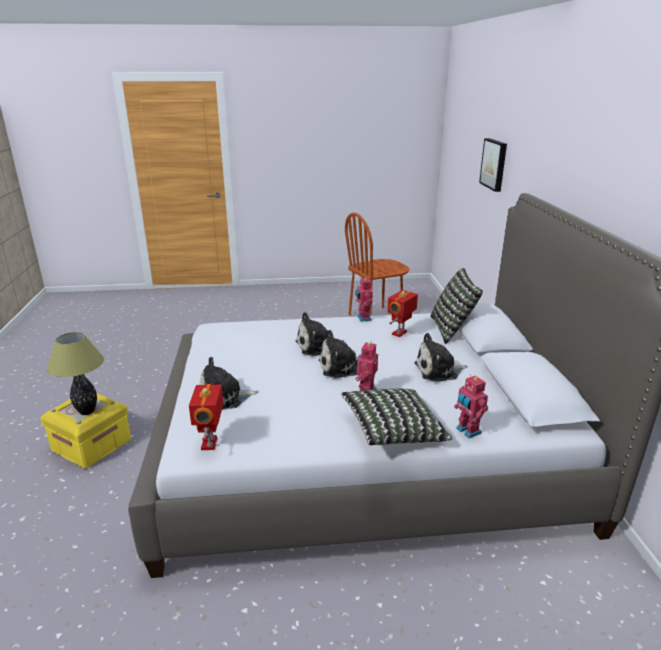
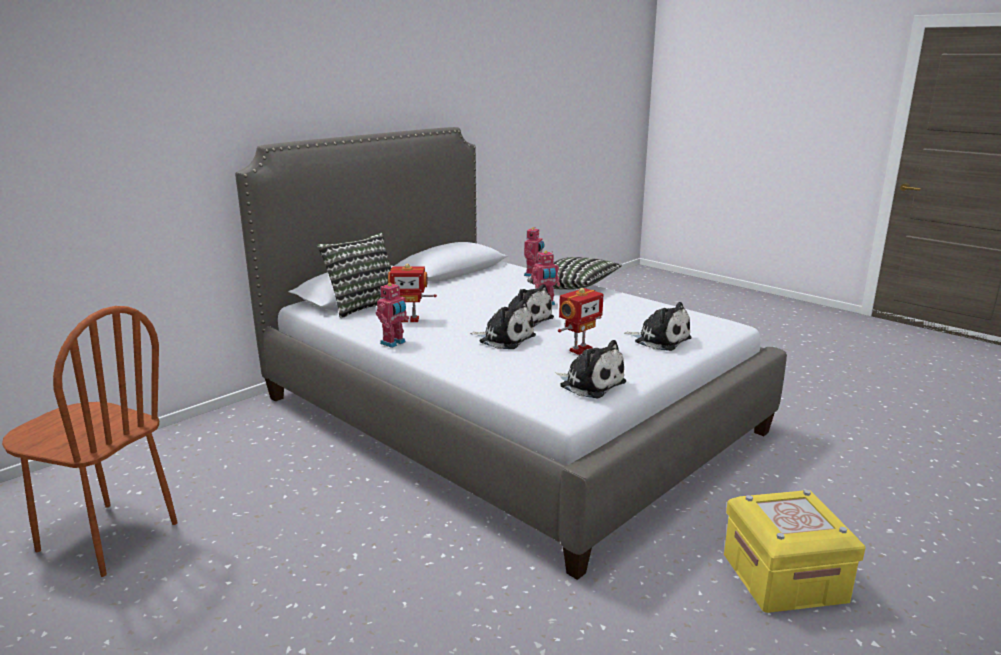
camera: 130 degrees left, 5 degrees down
table lamp [47,332,104,415] -> none
toy robot [189,384,224,450] -> toy robot moved to [558,288,603,355]
plush toy [414,333,467,382] -> plush toy moved to [556,340,626,399]
picture [479,138,507,192] -> none

